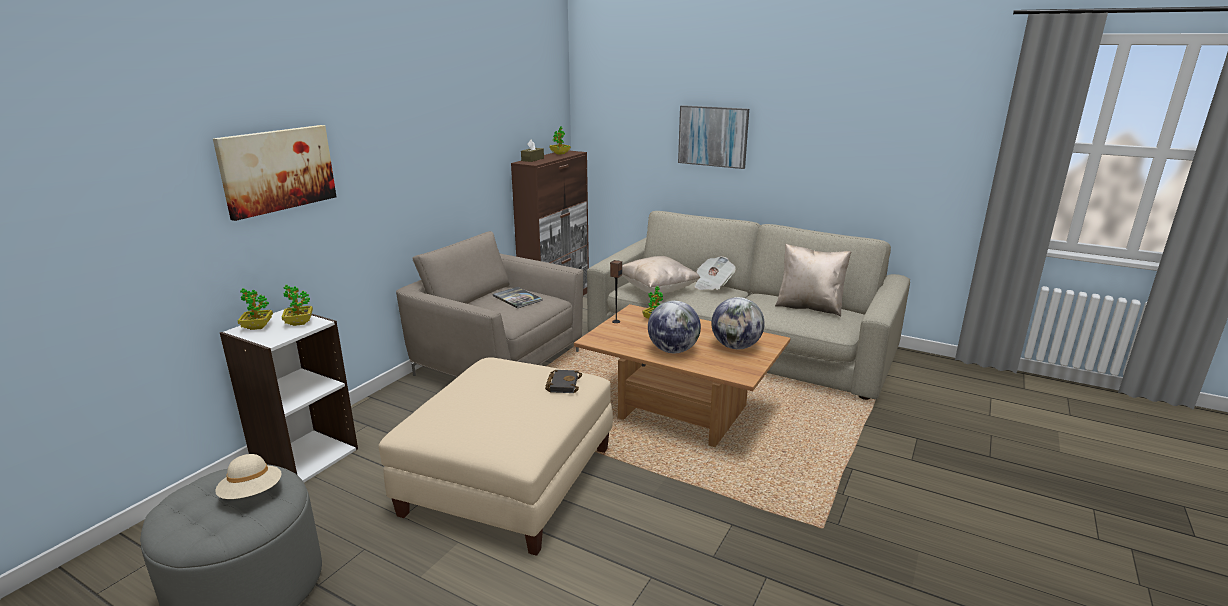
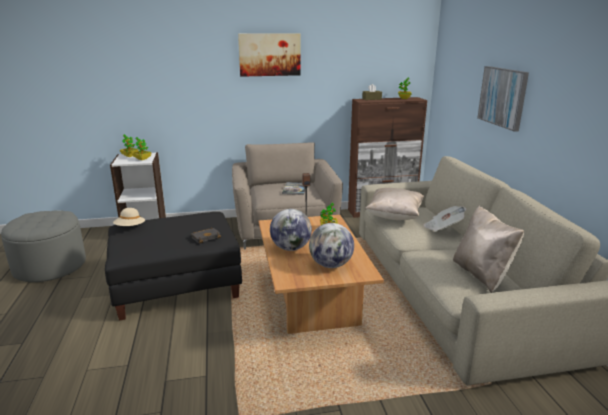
camera: 50 degrees right, 0 degrees up
picture [213,125,337,221] -> picture moved to [238,33,301,77]
beige hat [215,454,281,499] -> beige hat moved to [113,208,145,226]
beige ottoman [379,358,613,556] -> black ottoman [105,212,242,321]

